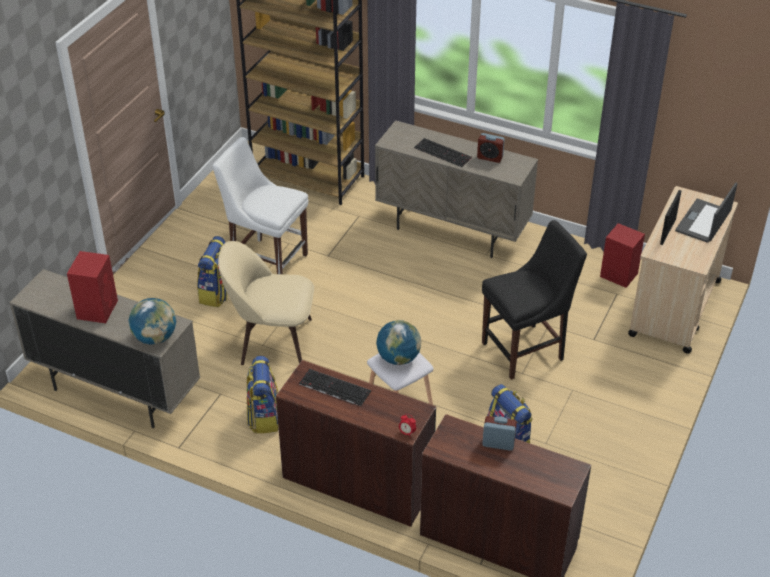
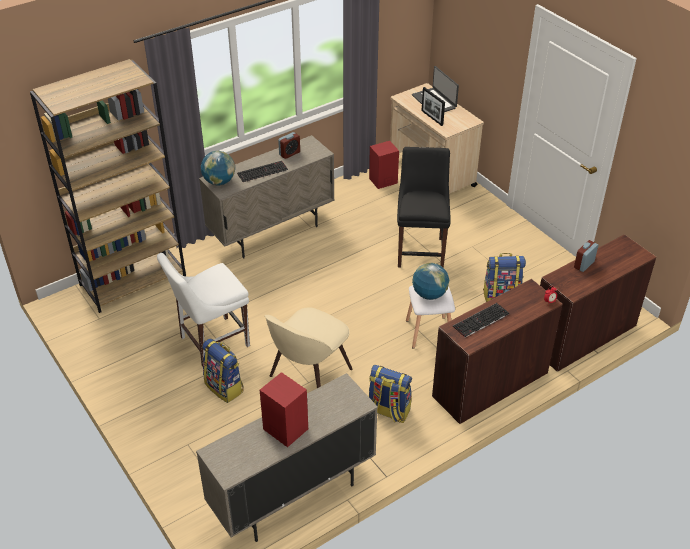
camera: 60 degrees left, 0 degrees up
globe [128,298,176,345] -> globe moved to [201,151,235,185]

